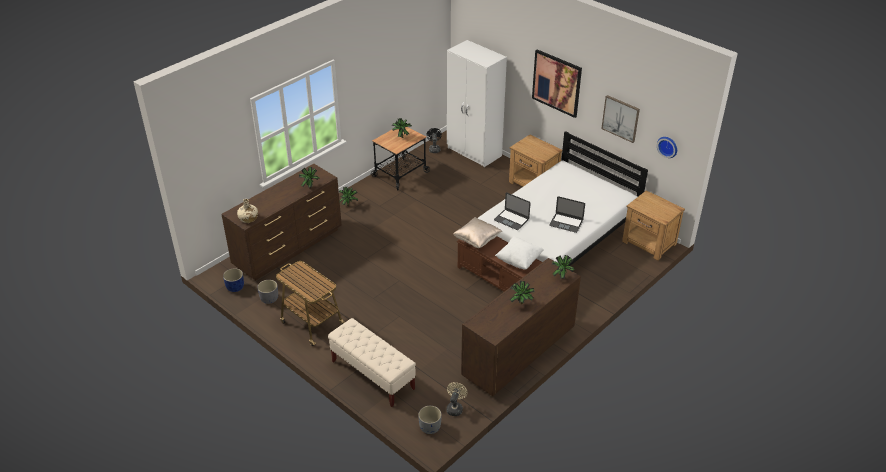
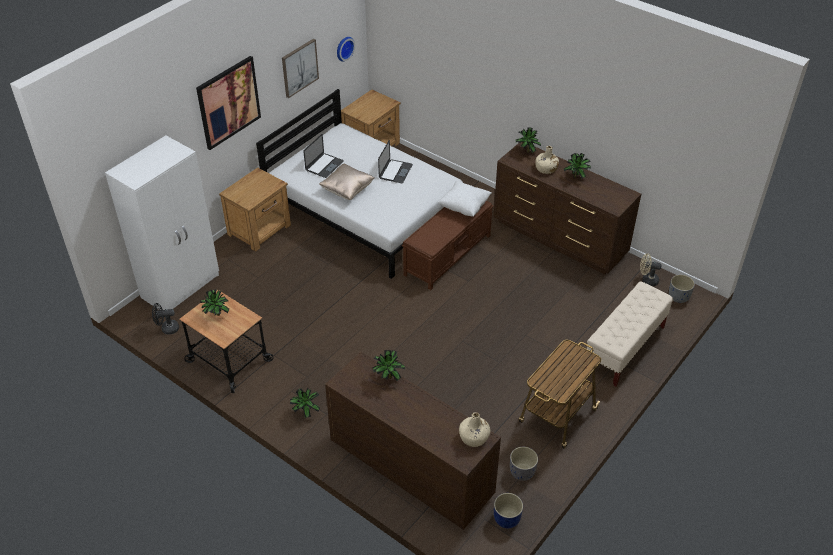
camera: 95 degrees left, 5 degrees up
beige pillow [453,217,502,248] -> beige pillow moved to [319,164,374,200]
laptop [494,192,531,230] -> laptop moved to [304,134,344,178]
none -> beige bottle [535,146,559,174]

